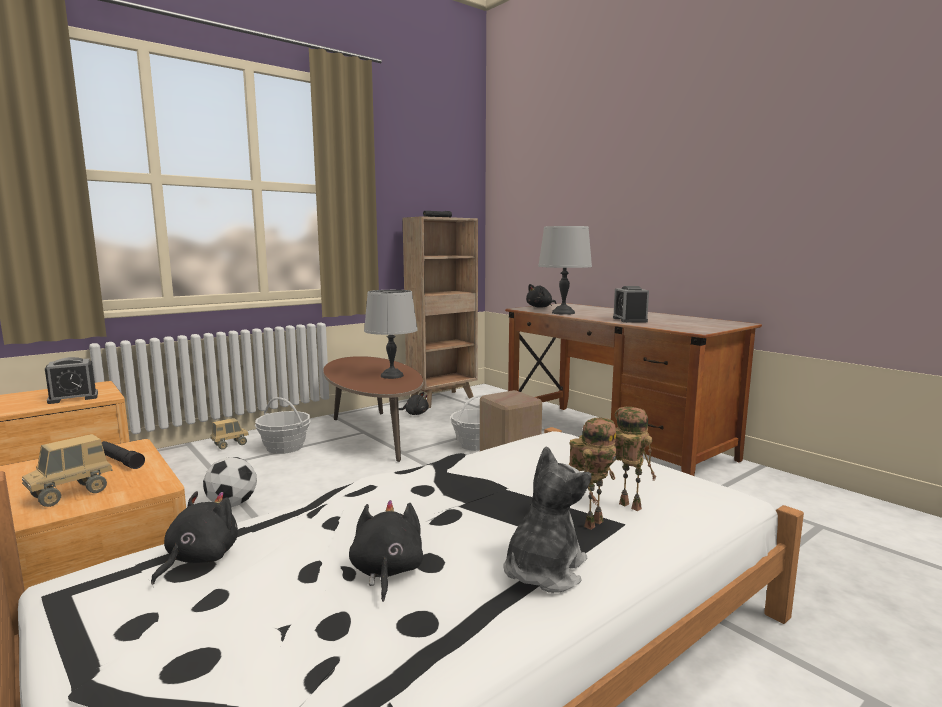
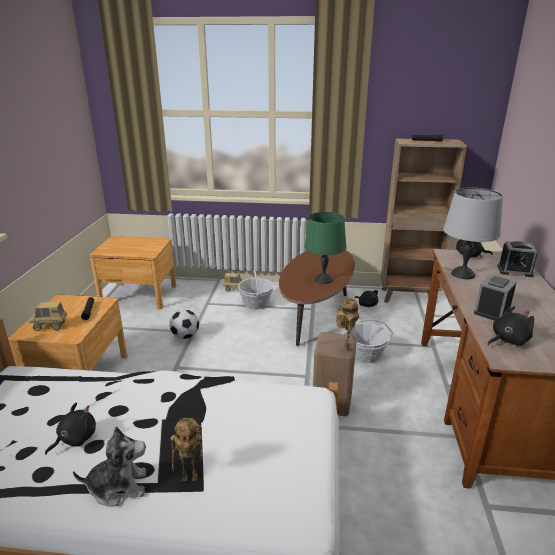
camera: 45 degrees right, 15 degrees up
alarm clock [45,357,98,404] -> alarm clock moved to [498,241,538,277]
black plush toy [151,491,238,585] -> black plush toy moved to [487,306,534,346]
grey table lamp [364,290,418,379] -> green table lamp [304,212,346,284]
toy robot [615,407,656,511] -> toy robot moved to [336,298,359,351]

